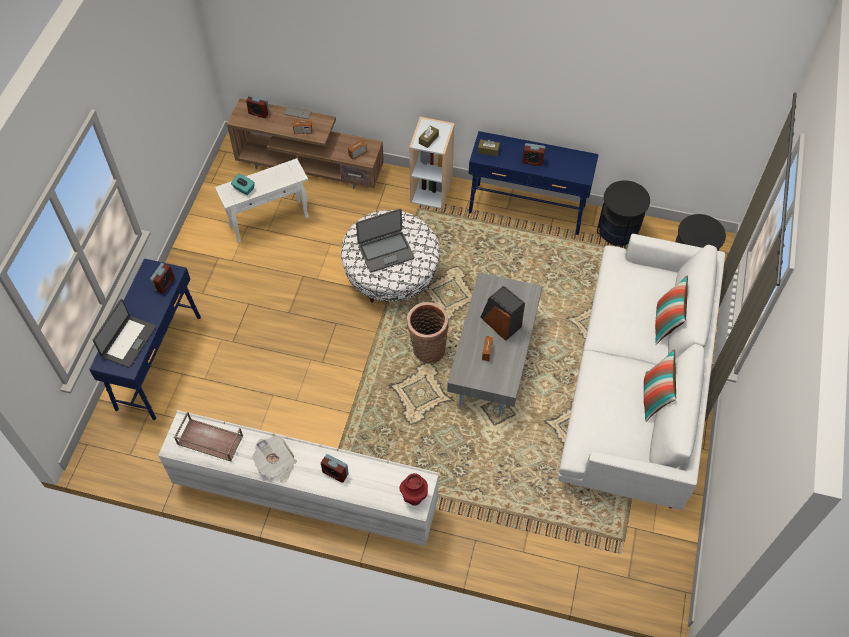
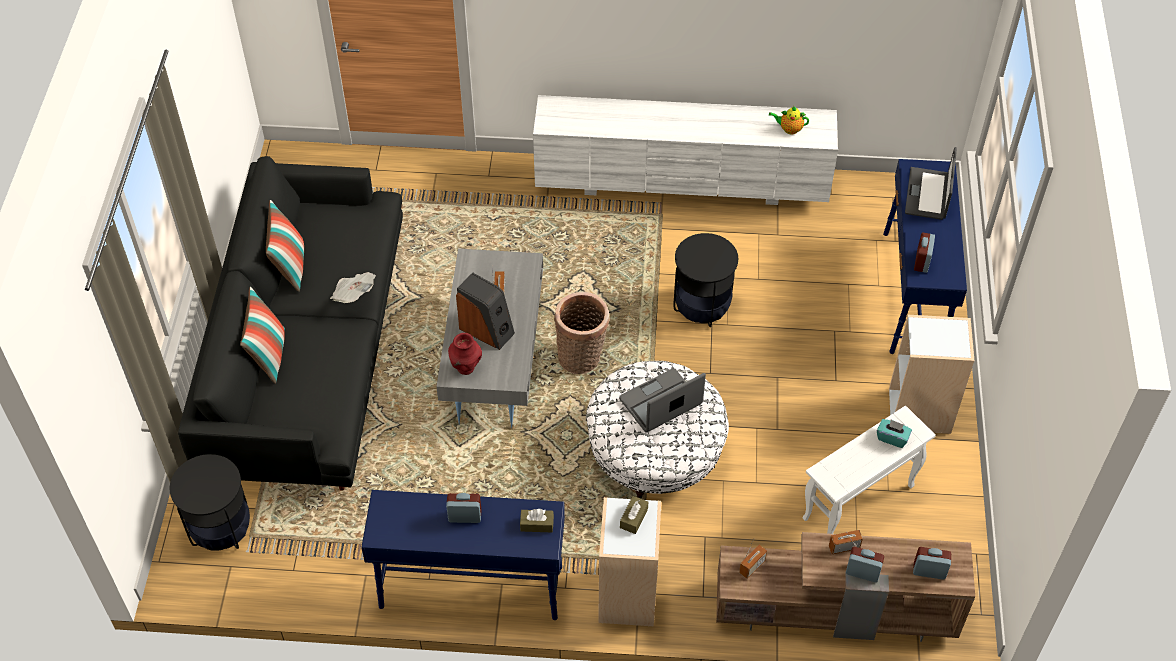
camera: 170 degrees right, 5 degrees down
brown tray [174,412,243,462] -> teapot [769,106,809,134]
newspaper [252,436,297,483] -> newspaper moved to [330,272,376,303]
alarm clock [321,454,349,483] -> alarm clock moved to [846,547,884,582]
red vase [399,473,428,505] -> red vase moved to [448,333,482,375]
white sofa [558,234,725,510] -> black sofa [178,156,403,491]
black side table [597,180,650,248] -> black side table moved to [674,233,738,327]
none -> bookcase [889,315,974,434]

